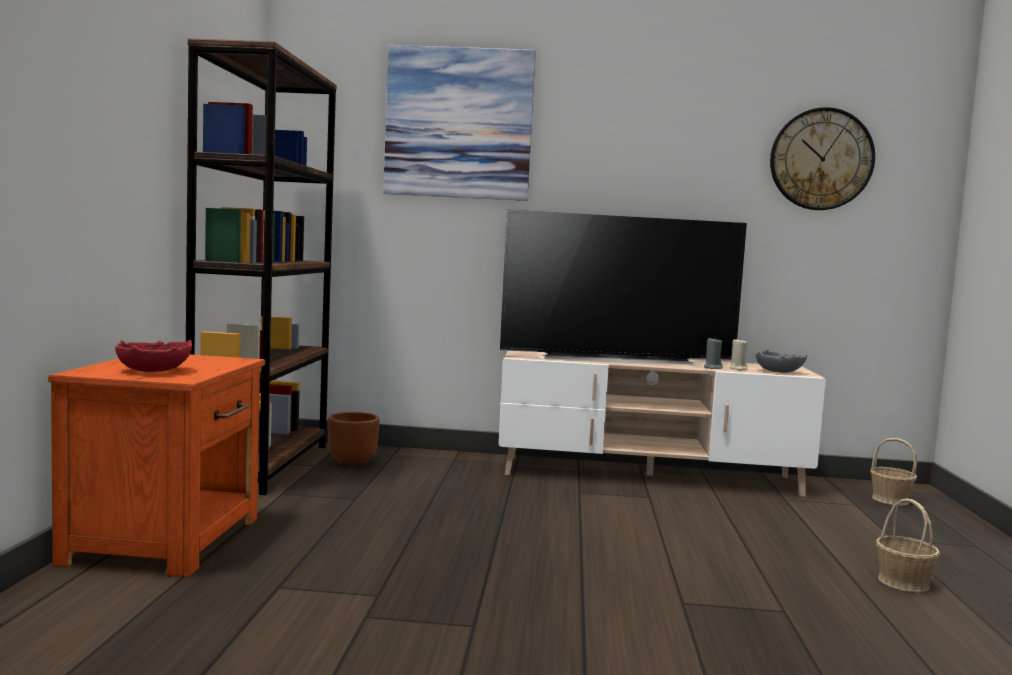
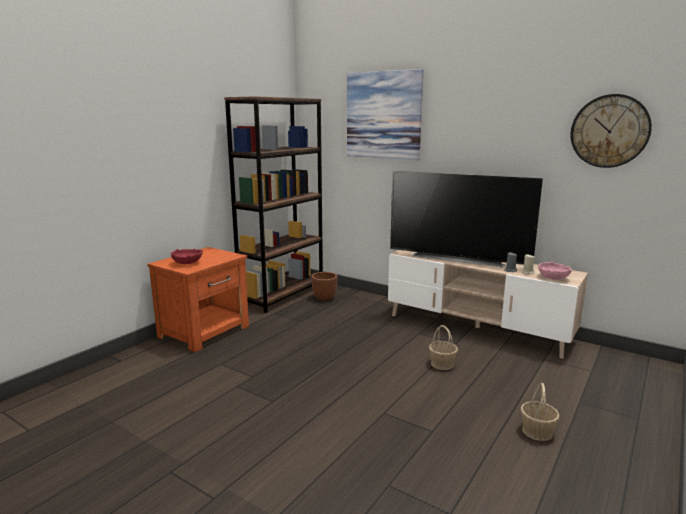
camera: 30 degrees right, 10 degrees up
grey bowl [756,349,807,373] -> pink bowl [538,261,572,280]
basket [870,438,917,505] -> basket moved to [429,325,458,370]

